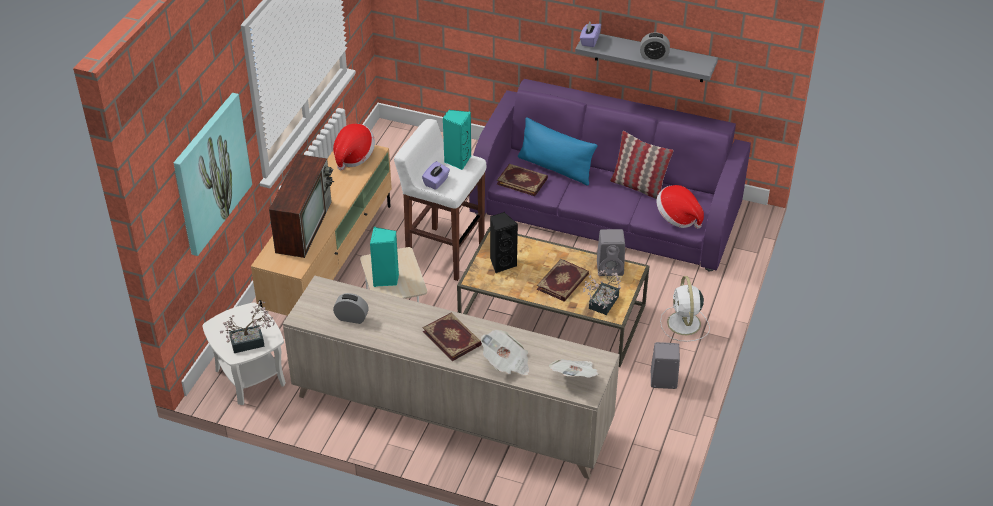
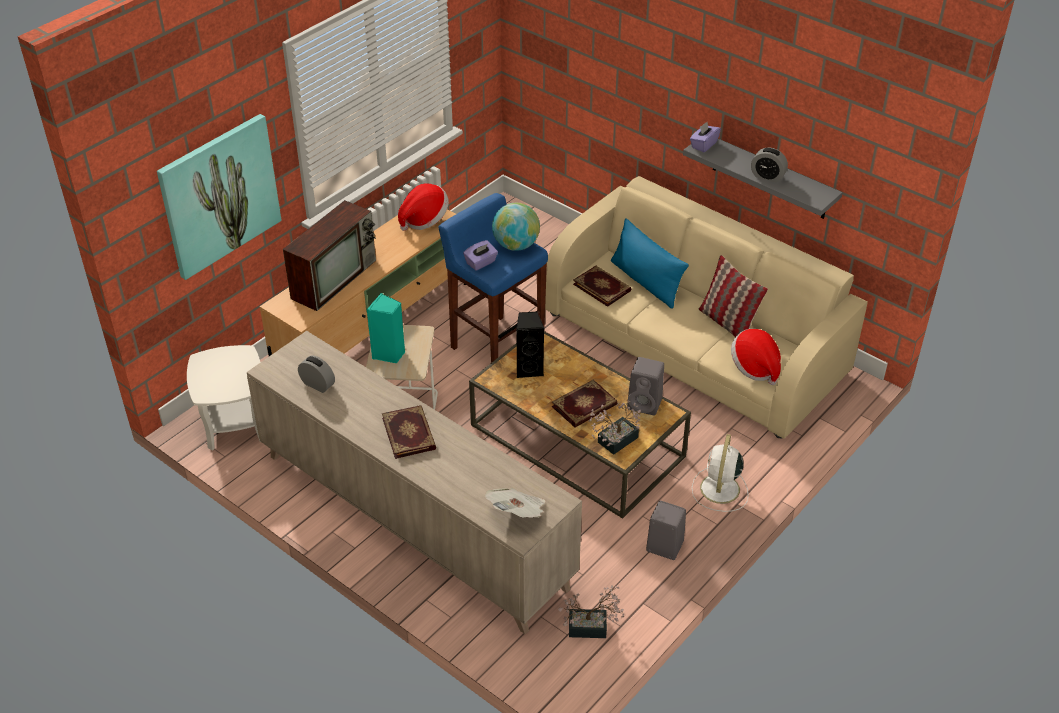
camera: 20 degrees right, 0 degrees up
potted plant [220,301,275,353] -> potted plant moved to [558,585,625,638]
white stool [394,119,486,281] -> blue stool [438,193,548,363]
turquoise speaker [443,110,471,170] -> globe [492,203,540,251]
purple sofa [469,79,751,271] -> beige sofa [545,176,868,439]
newspaper [481,330,529,375] -> none

